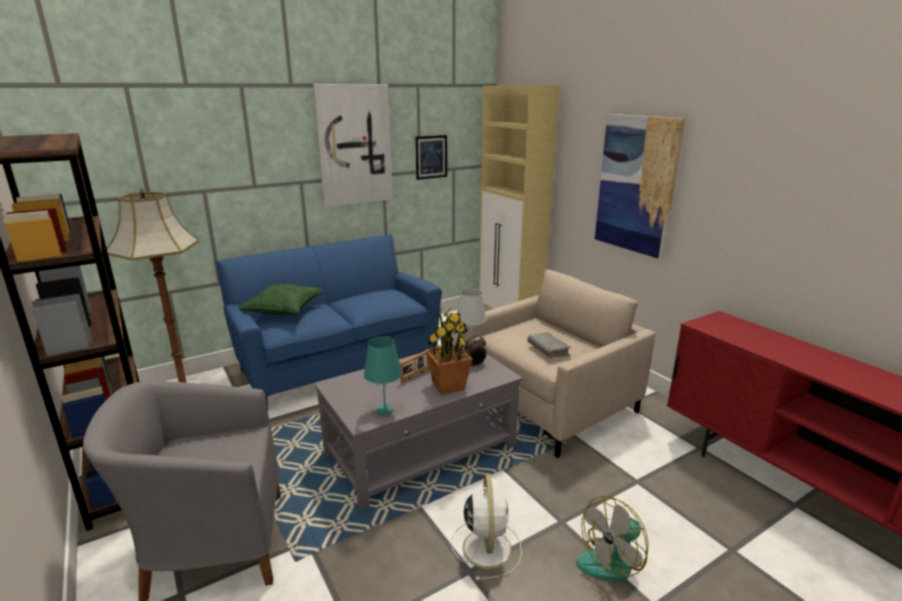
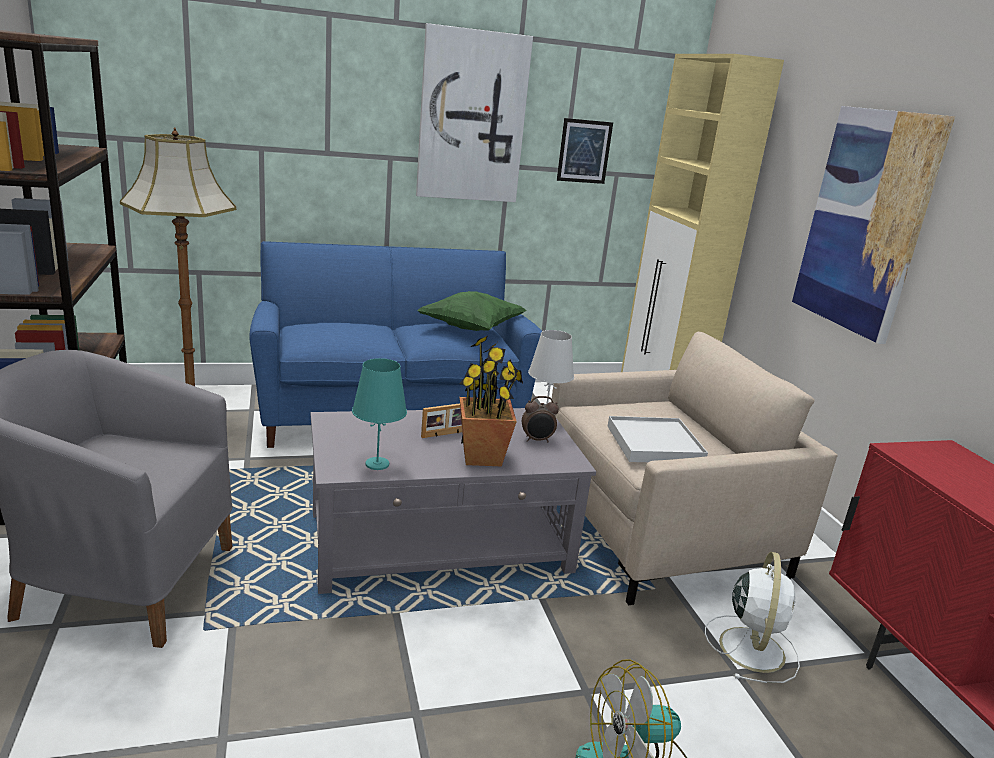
camera: 15 degrees right, 0 degrees up
green pillow [237,284,323,315] -> green pillow moved to [417,291,527,331]
white fan [451,474,522,581] -> white fan moved to [705,552,800,683]
grey book [527,332,571,358] -> white tray [608,416,708,462]

